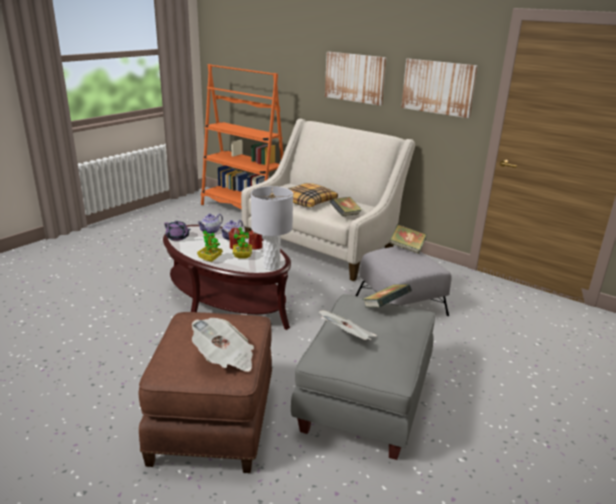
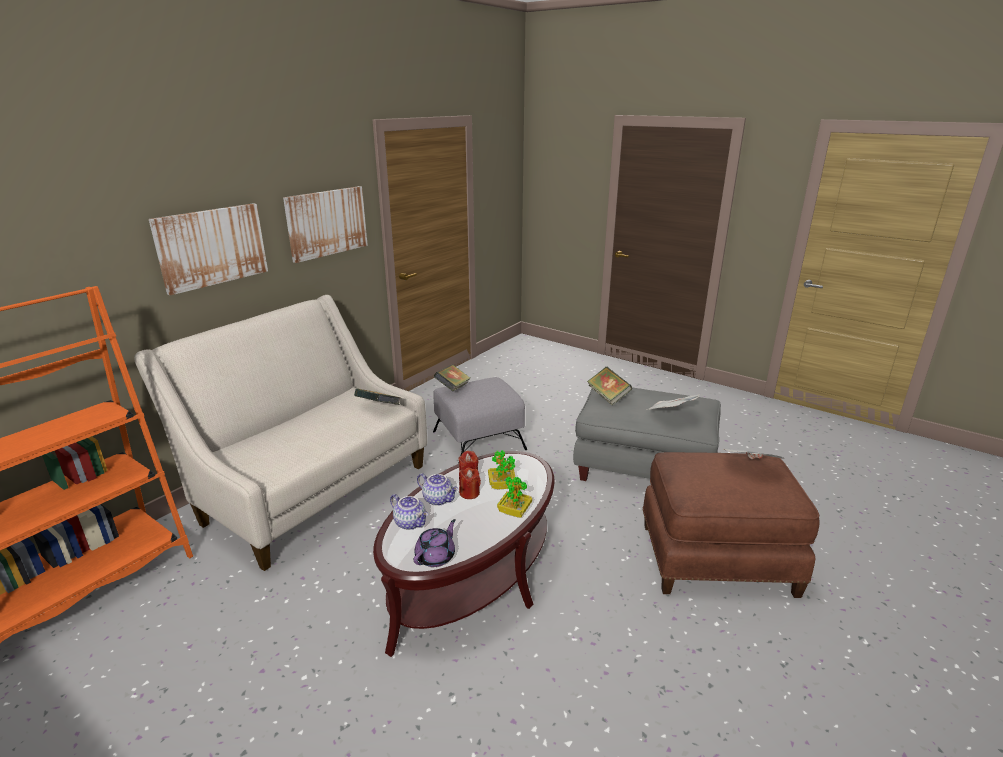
camera: 90 degrees left, 0 degrees up
grey table lamp [251,186,293,270] -> none
pillow [288,183,338,207] -> none

